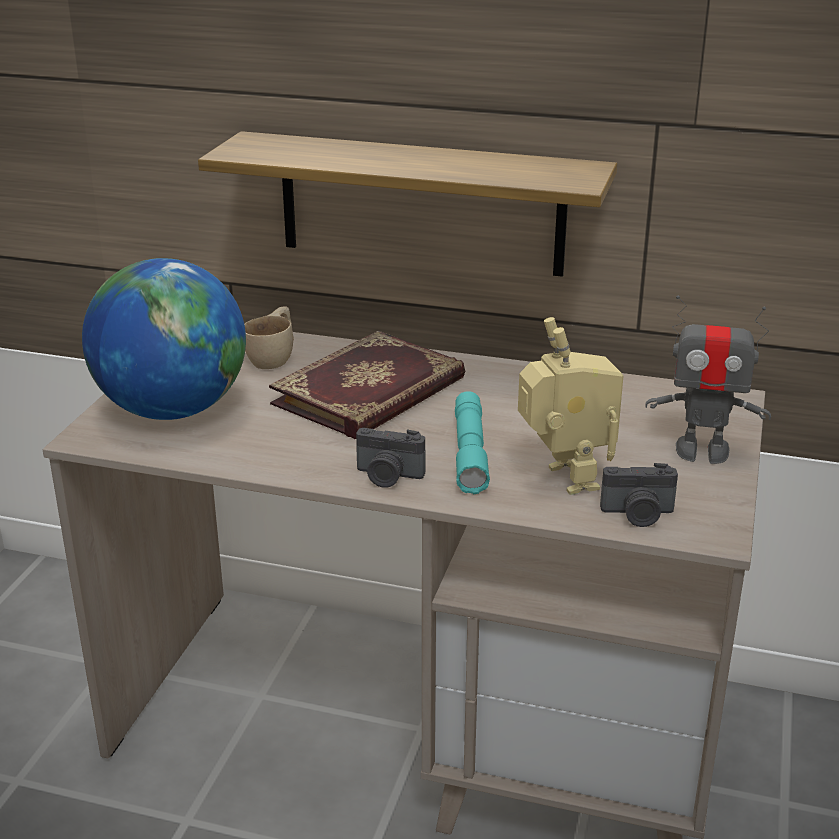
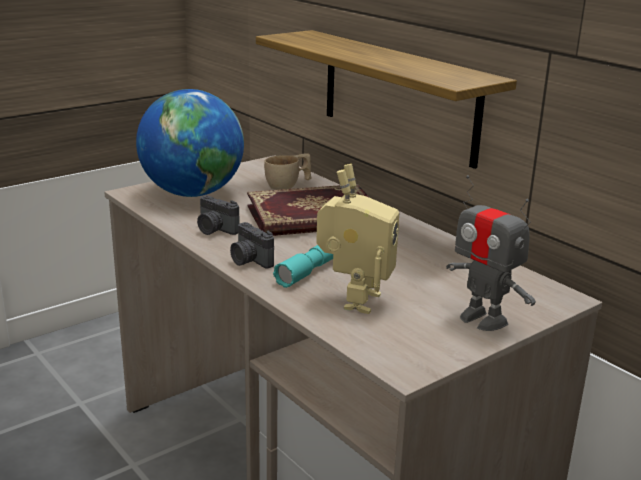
camera: 35 degrees right, 5 degrees down
camera [600,463,678,527] -> camera moved to [197,196,240,235]

